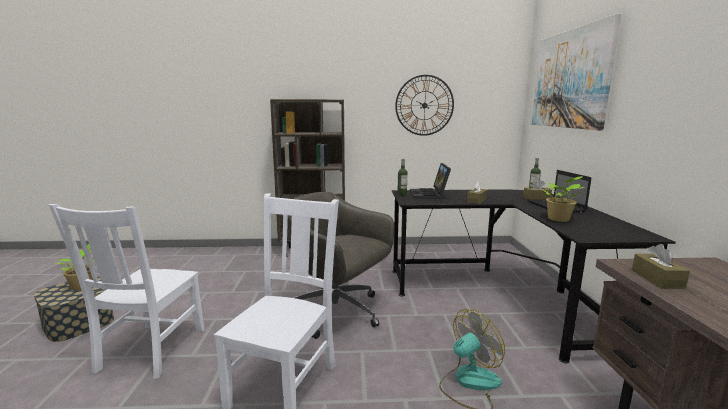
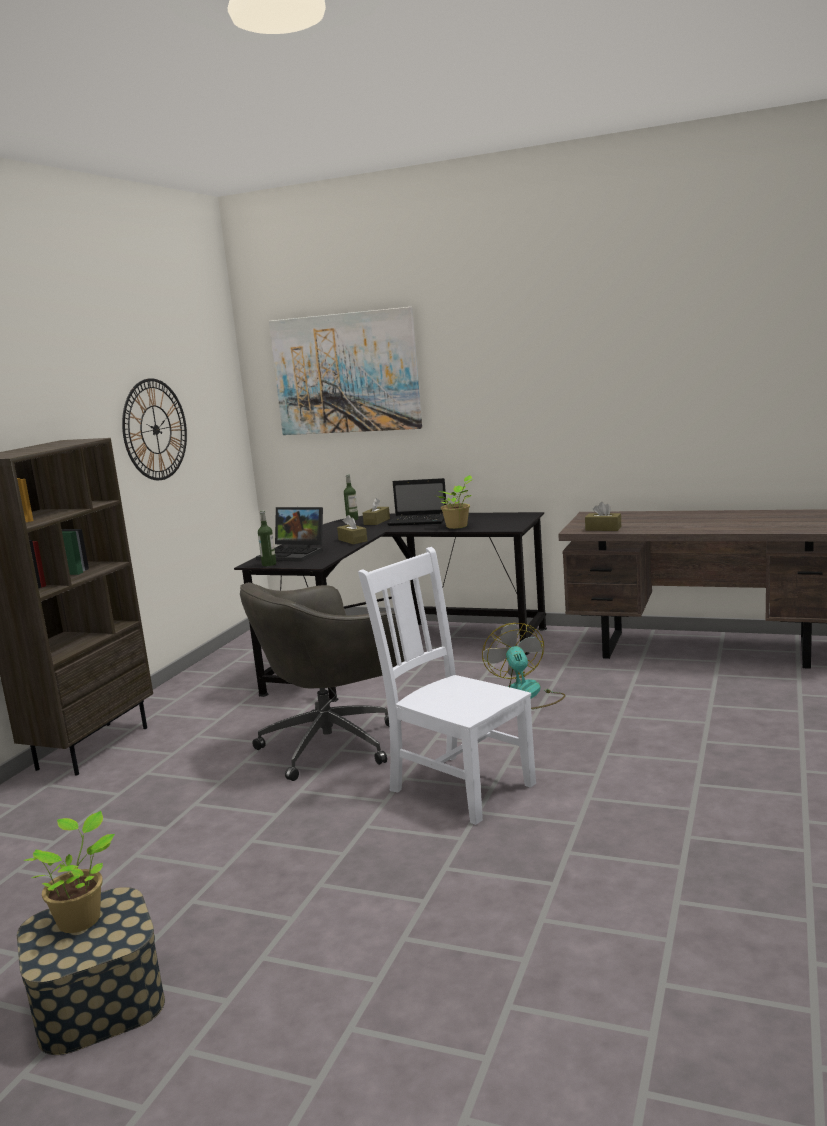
camera: 65 degrees left, 0 degrees up
white chair [49,204,204,379] -> none

